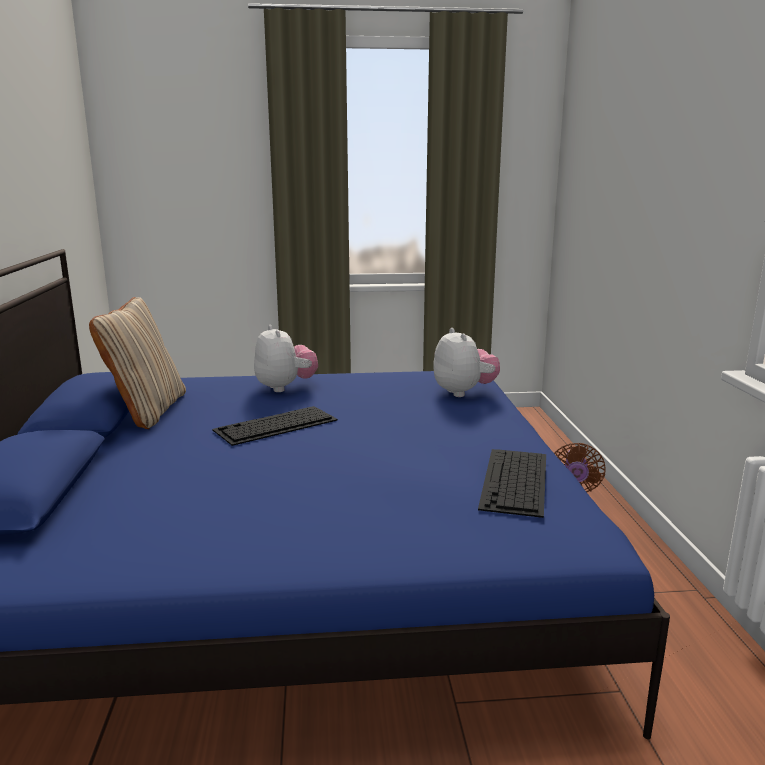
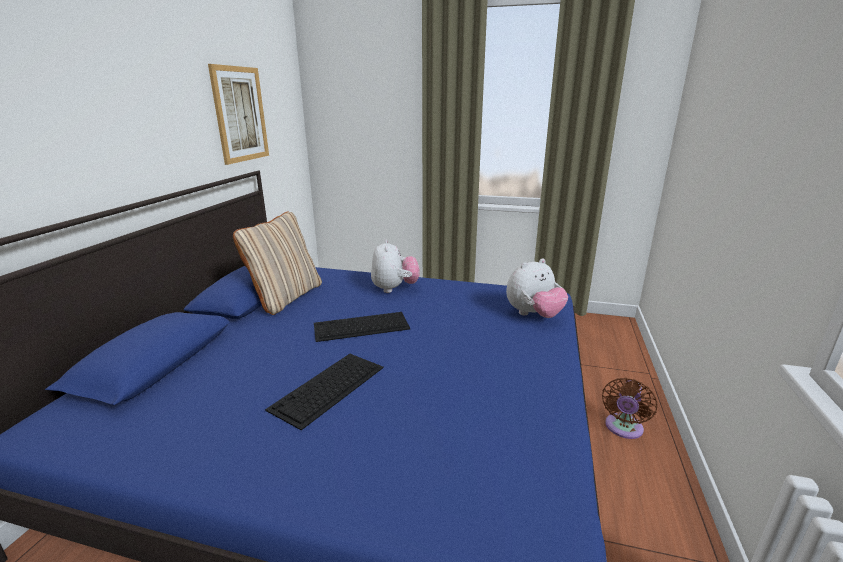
camera: 20 degrees right, 5 degrees up
plush toy [433,328,500,397] -> plush toy turned 60 degrees clockwise [506,258,568,318]
keyboard [478,449,546,518] -> keyboard moved to [265,354,384,430]
none -> picture [208,64,269,165]

